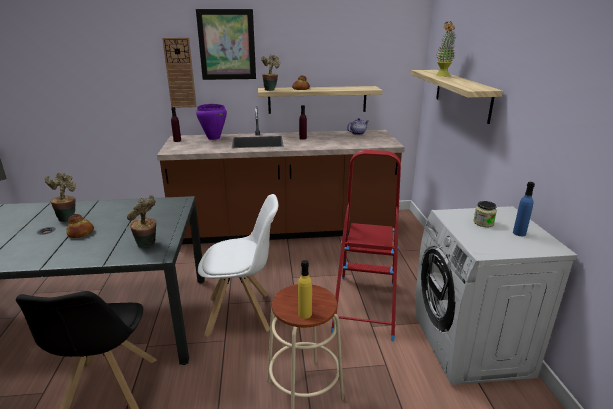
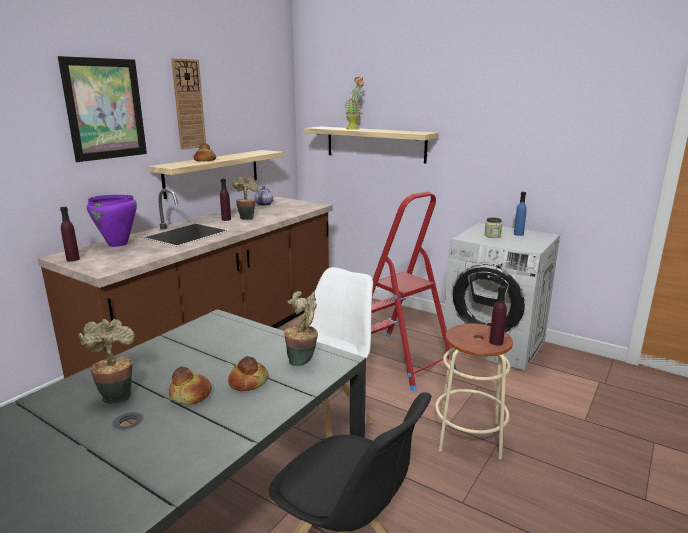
camera: 50 degrees left, 5 degrees down
wall clock [162,38,197,108] -> wall clock moved to [171,58,206,150]
potted plant [262,55,280,91] -> potted plant moved to [232,177,259,220]
yellow bottle [298,260,312,319] -> purple bottle [489,286,507,345]
none -> bread [228,356,269,391]

